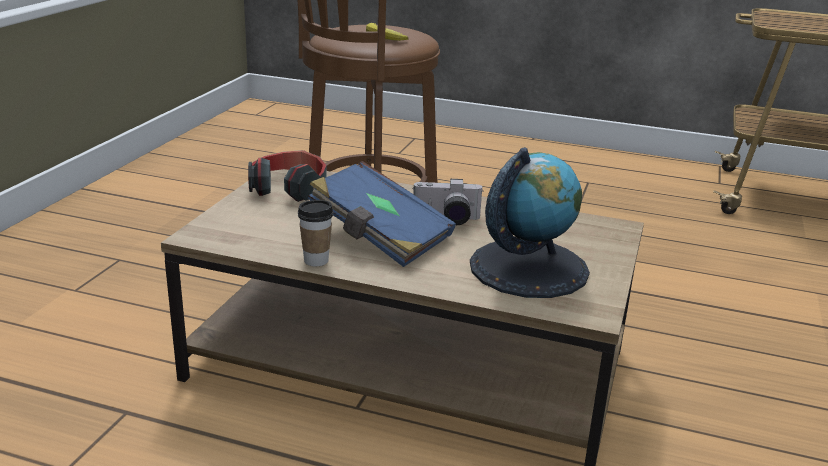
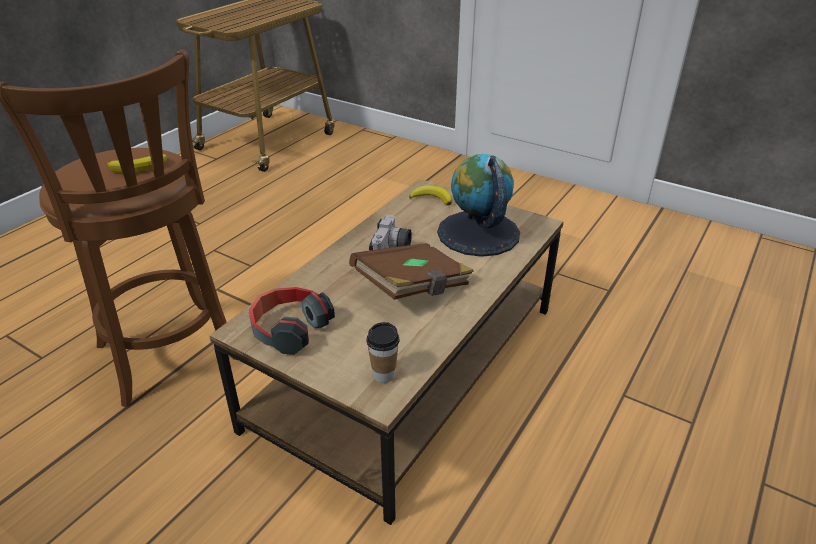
camera: 75 degrees left, 10 degrees up
cup [298,200,333,266] -> cup moved to [366,322,400,383]
blue book [308,161,456,267] -> brown book [349,243,474,300]
none -> banana [409,185,452,206]

